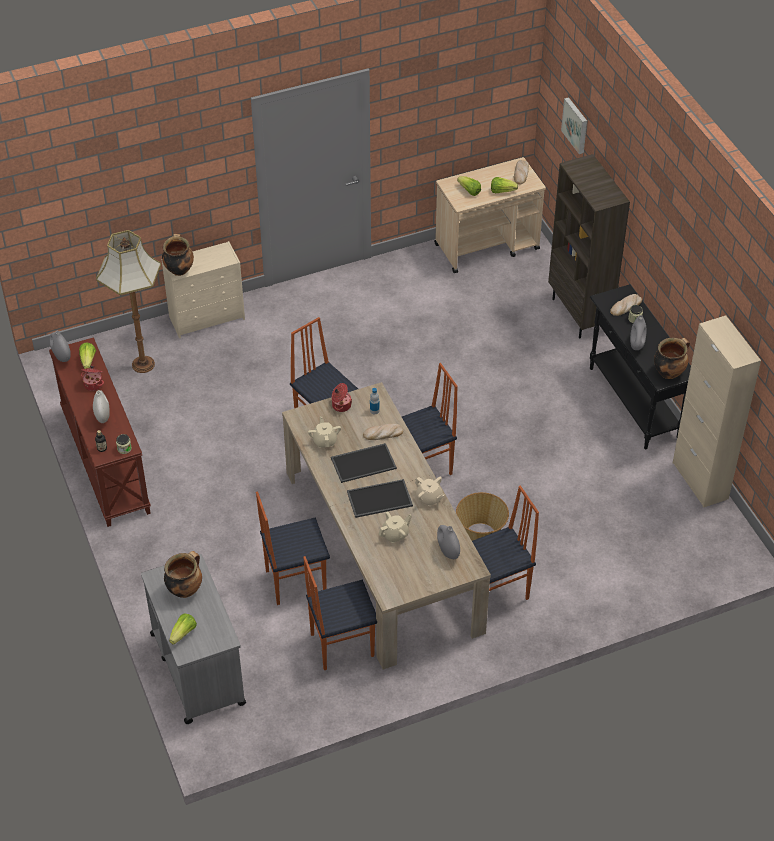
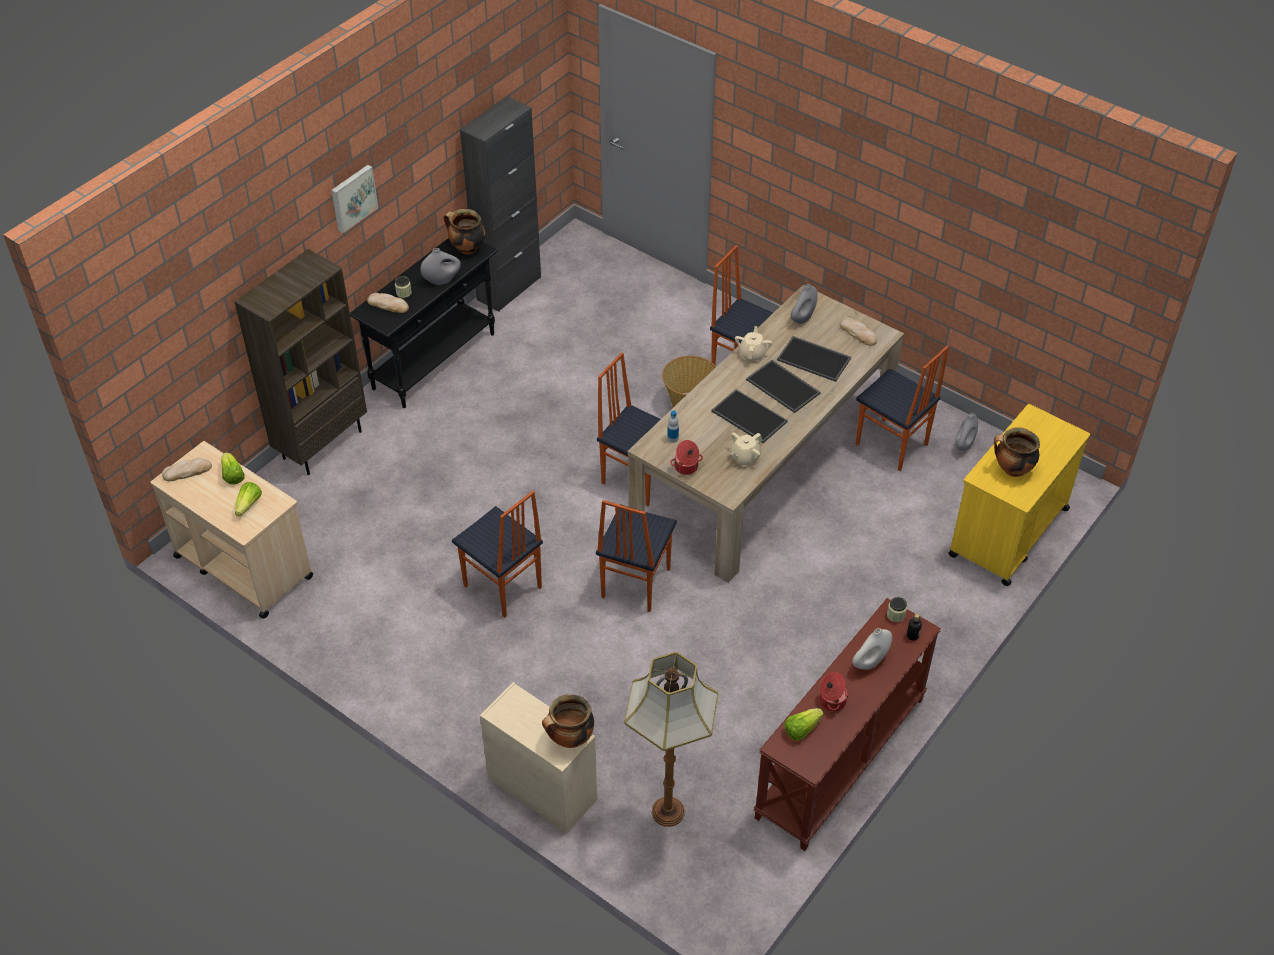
camera: 120 degrees left, 0 degrees up
grey vase [50,331,71,362] -> grey vase moved to [955,413,978,451]
grey cart [141,554,246,724] -> yellow cart [949,404,1090,586]
lettuce [169,614,197,645] -> none
chair [256,492,330,605] -> chair moved to [452,491,543,618]
bread [363,424,403,440] -> bread moved to [840,318,877,346]
beige teapot [379,511,412,543] -> tray [777,336,851,382]
picture [561,97,587,154] -> picture moved to [331,165,378,233]
beige cabinet [673,315,761,508] -> black cabinet [460,97,541,312]

